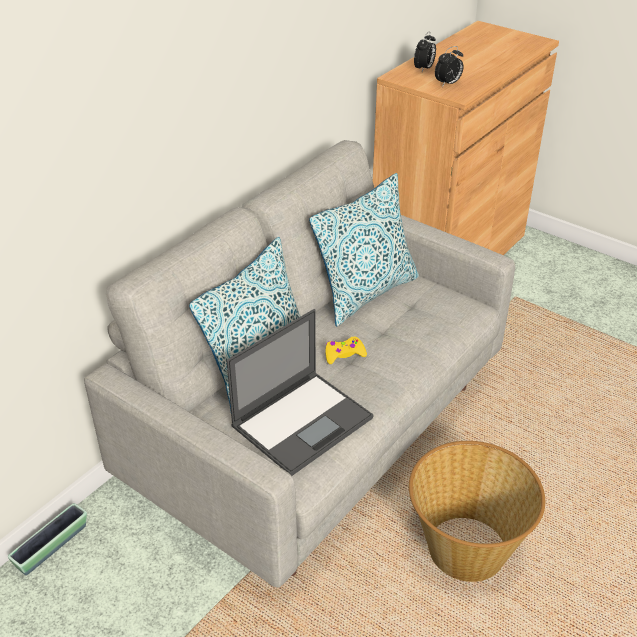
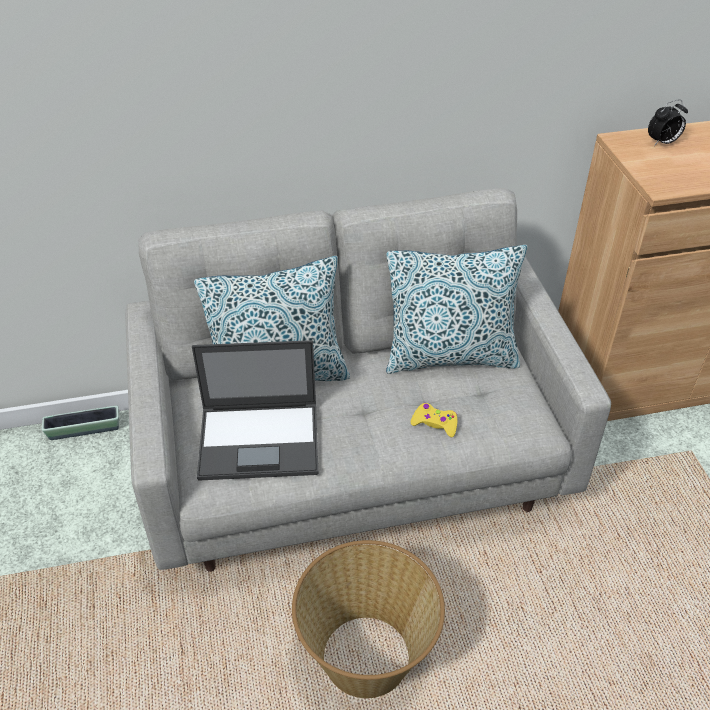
camera: 40 degrees right, 5 degrees up
yellow game controller [325,337,367,364] -> yellow game controller moved to [411,403,457,437]
alarm clock [435,46,464,87] -> none

